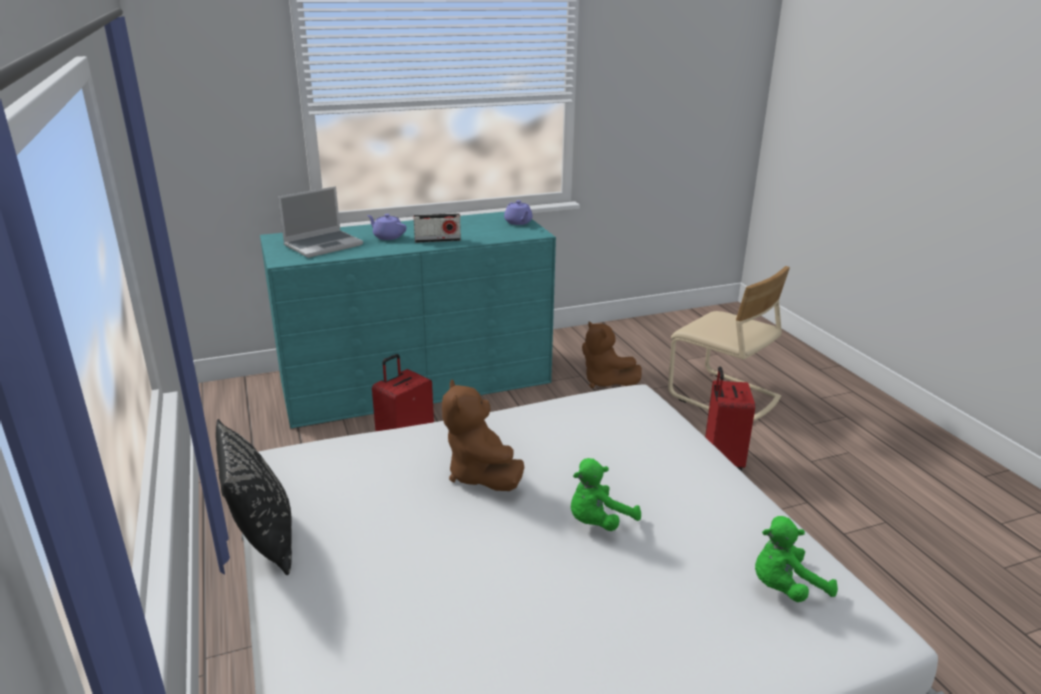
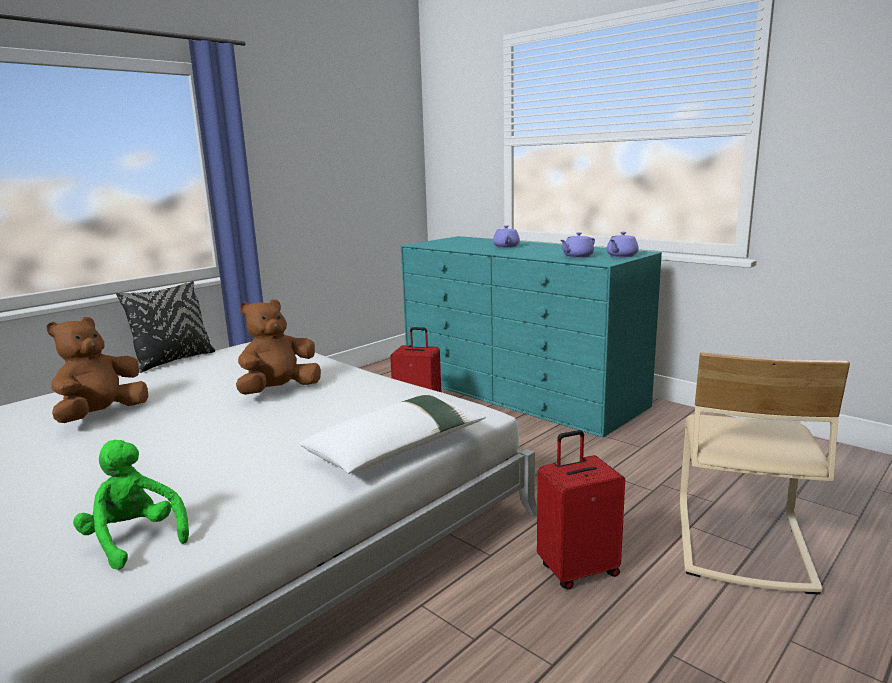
camera: 65 degrees right, 10 degrees down
laptop [278,186,363,258] -> none
radio [413,213,461,243] -> none
green plush toy [571,458,641,531] -> none
brown plush toy [582,321,642,388] -> brown plush toy moved to [47,317,148,423]
none -> white pillow [299,394,486,474]
none -> purple teapot [560,232,595,258]

